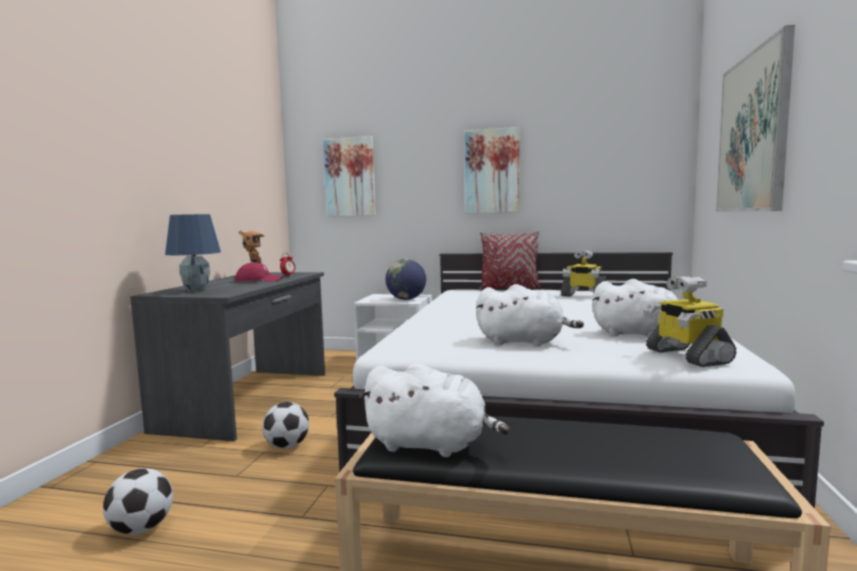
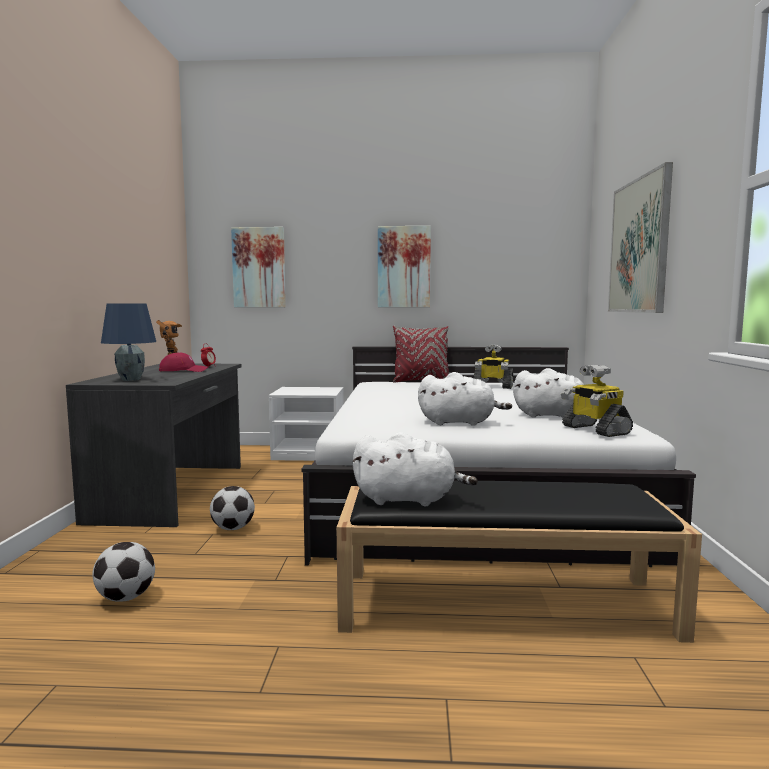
camera: 10 degrees left, 0 degrees up
globe [385,259,426,300] -> none

